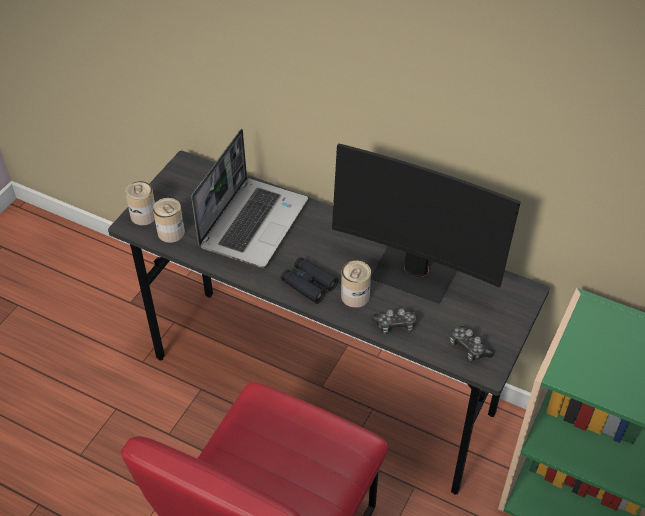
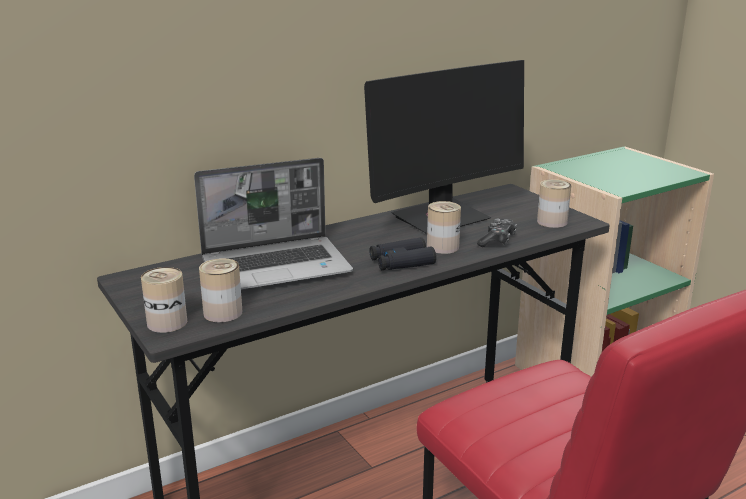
camera: 60 degrees left, 25 degrees down
laptop [191,129,308,268] -> laptop turned 105 degrees clockwise [194,158,353,290]
game controller [450,326,494,361] -> can [537,179,571,228]

